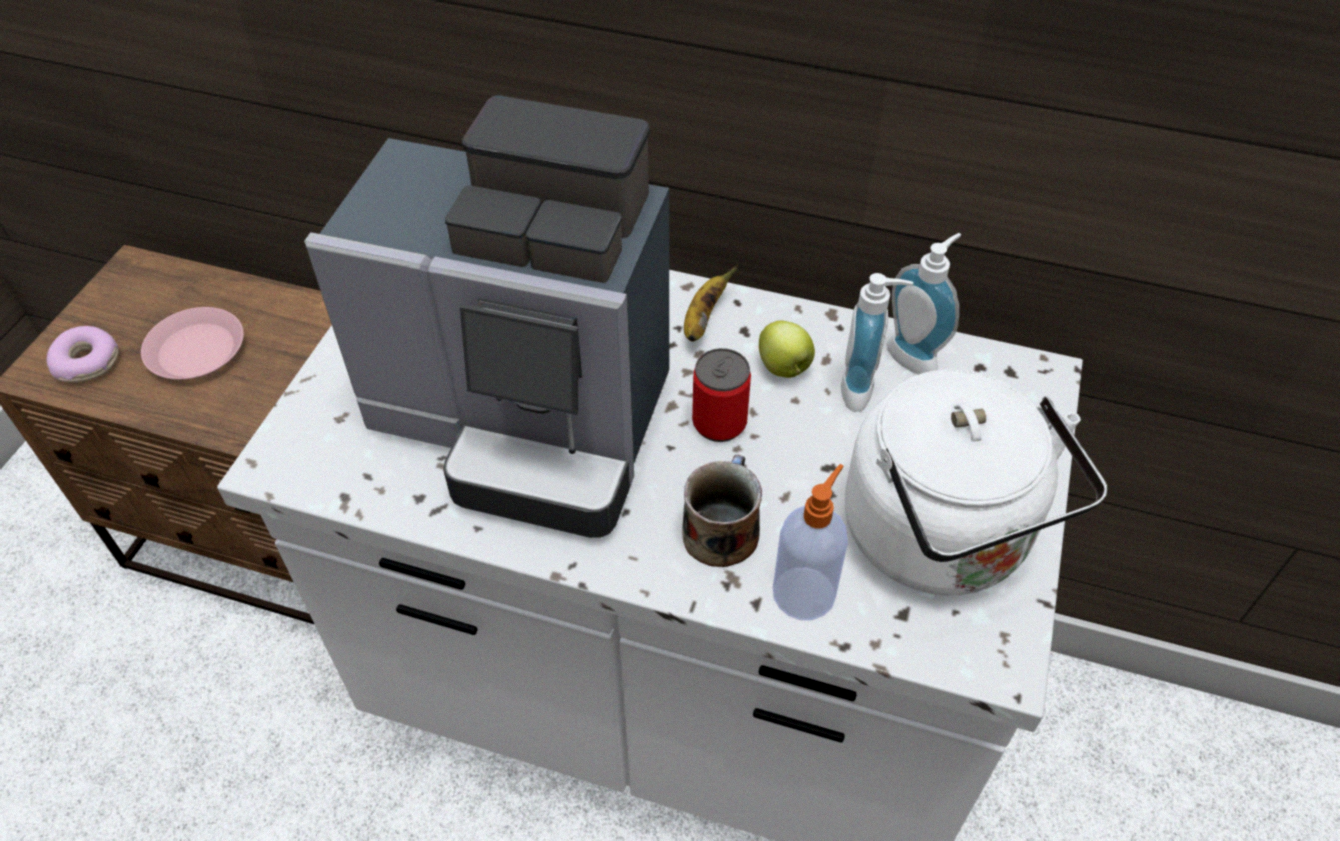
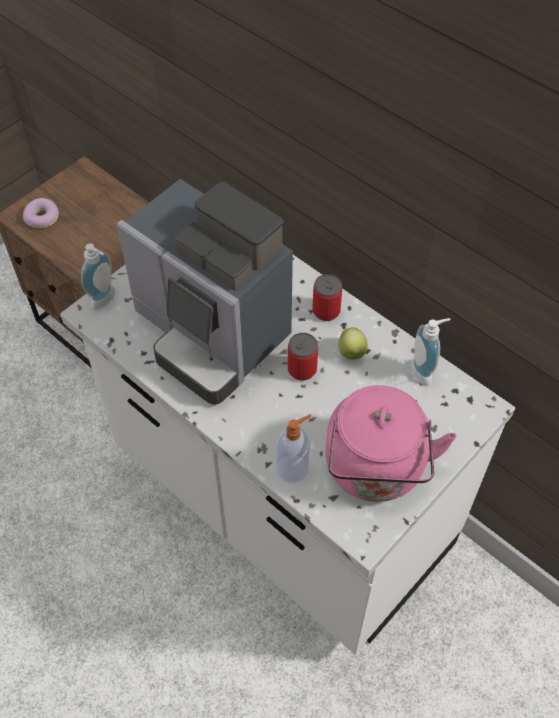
camera: 25 degrees right, 5 degrees up
pink plate [141,307,244,380] -> none
mug [682,455,762,567] -> none
banana [684,264,738,342] -> can [312,274,342,321]
soap dispenser [841,273,913,412] -> soap dispenser moved to [81,243,115,310]
white kettle [845,369,1107,595] -> pink kettle [325,385,456,502]

